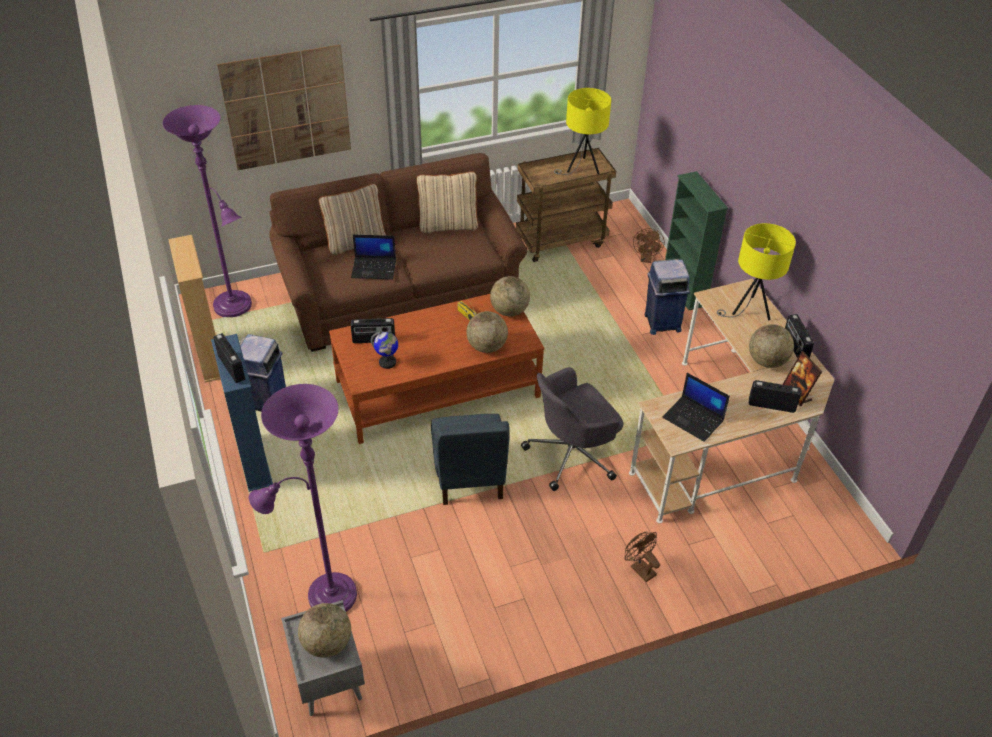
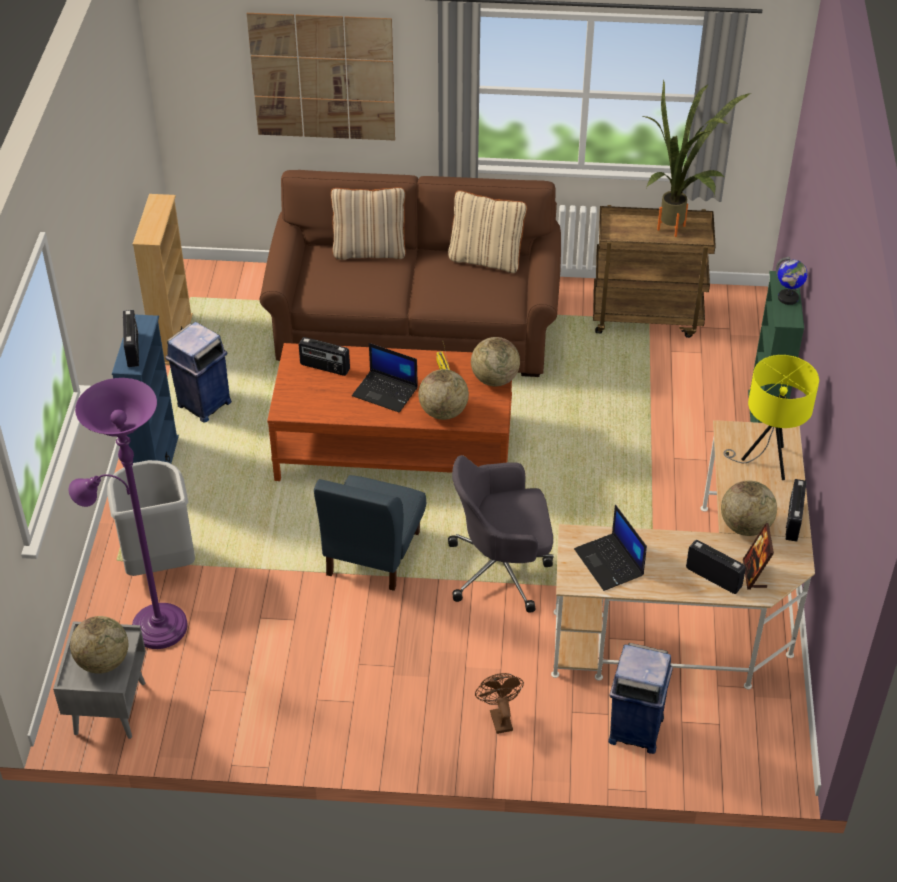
camera: 25 degrees right, 0 degrees up
purple floor lamp [163,105,252,317] -> none
laptop [351,234,396,280] -> laptop moved to [352,343,418,413]
globe [371,332,398,369] -> globe moved to [776,257,808,305]
yellow table lamp [554,88,611,175] -> potted plant [643,80,751,237]
brown fan [633,228,665,263] -> none
blue trash can [645,259,690,335] -> blue trash can moved to [608,643,673,754]
none -> grey trash can [107,460,195,576]

